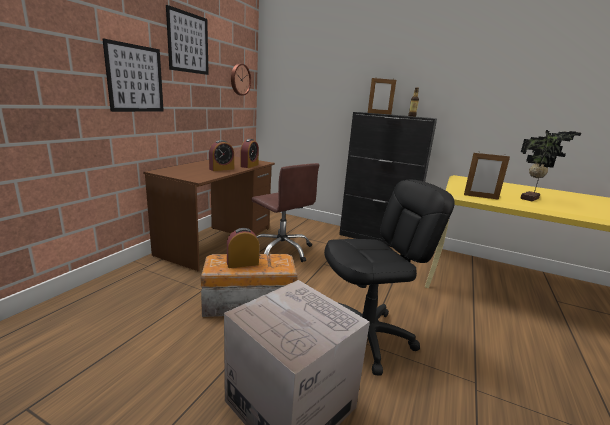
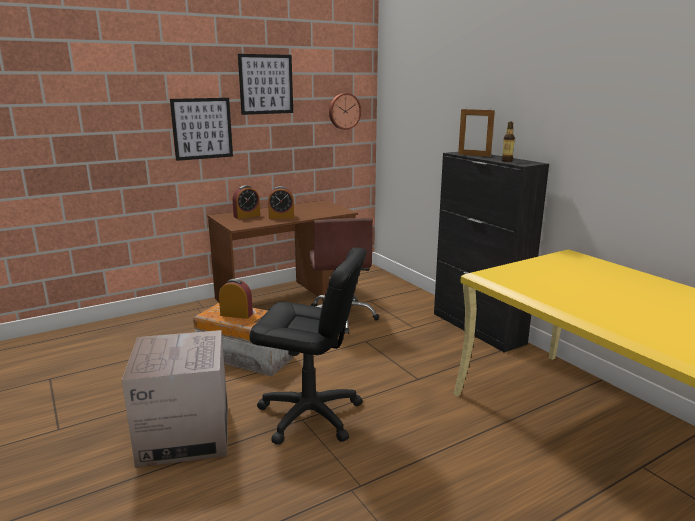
camera: 35 degrees right, 0 degrees up
alarm clock [240,139,259,168] -> alarm clock moved to [232,185,260,219]
picture frame [464,153,510,200] -> none
potted plant [520,130,581,202] -> none

